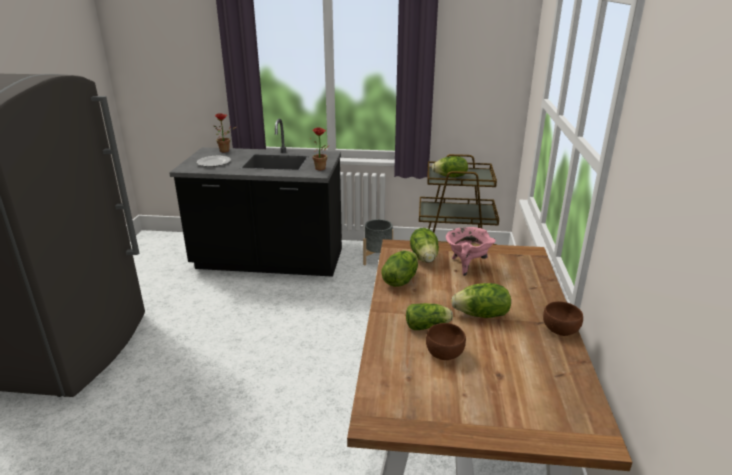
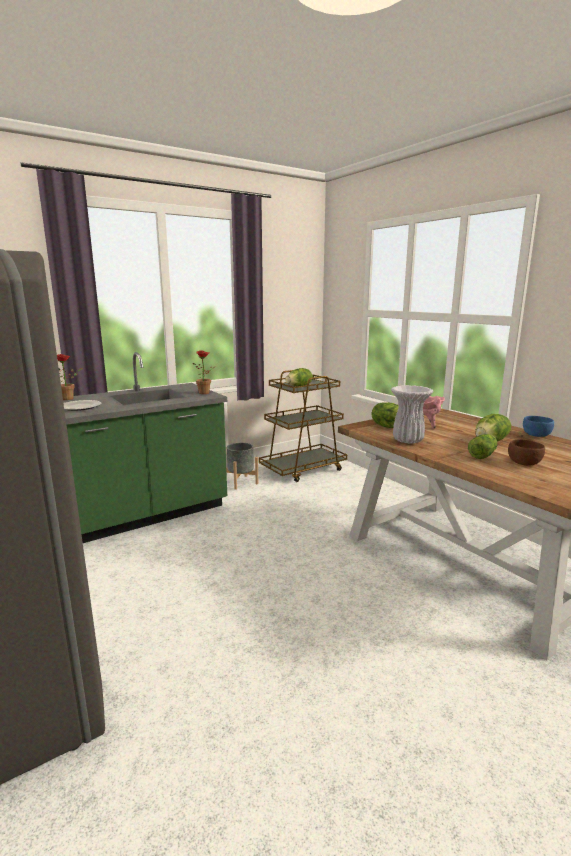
camera: 40 degrees left, 10 degrees down
black counter [169,119,342,277] -> green counter [63,352,227,543]
lettuce [381,250,418,287] -> white vase [391,385,433,444]
brown bowl [543,301,583,336] -> blue bowl [523,416,554,437]

